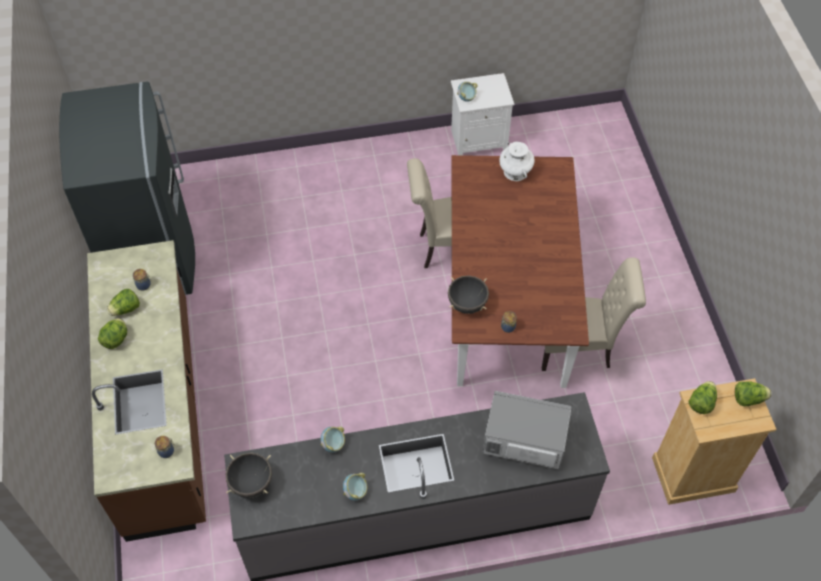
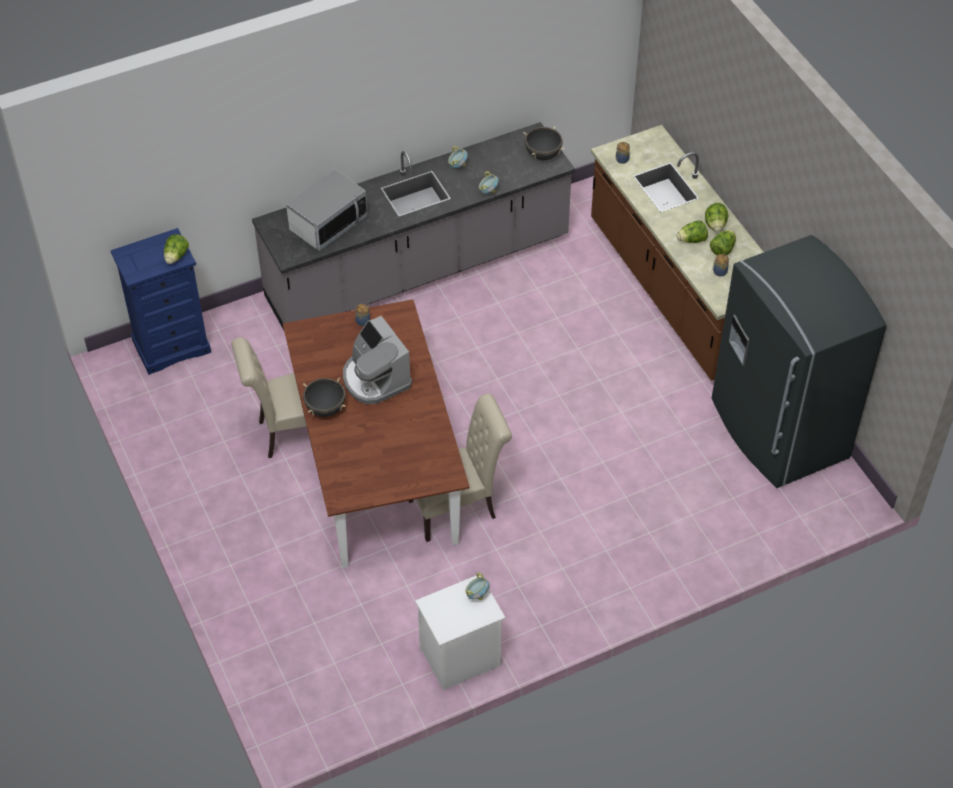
camera: 165 degrees right, 5 degrees down
black cooking pot [448,276,489,314] -> black cooking pot moved to [303,378,346,417]
microwave [483,391,572,470] -> microwave turned 45 degrees counterclockwise [286,169,367,251]
white vase [499,142,535,181] -> none
beige dresser [652,378,776,505] -> blue dresser [110,228,211,375]
lettuce [735,381,772,406] -> lettuce moved to [677,220,708,243]
none -> coffee machine [343,316,412,404]

